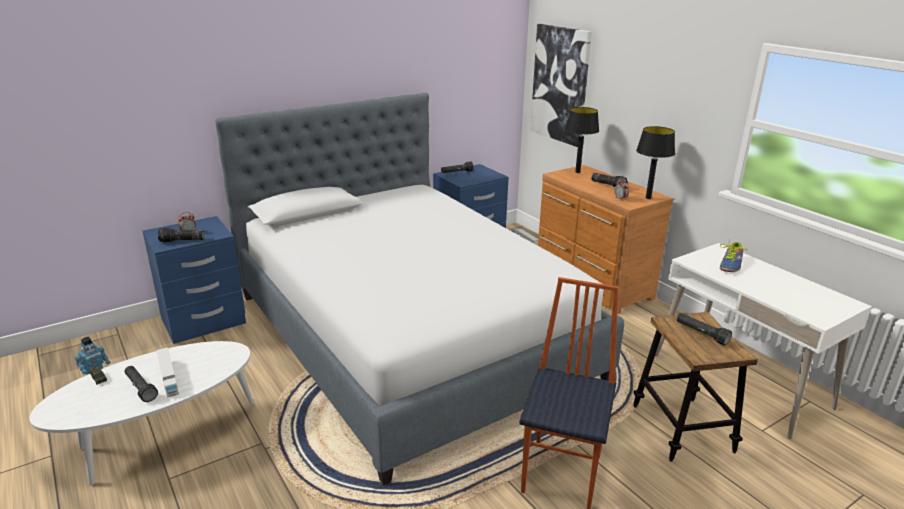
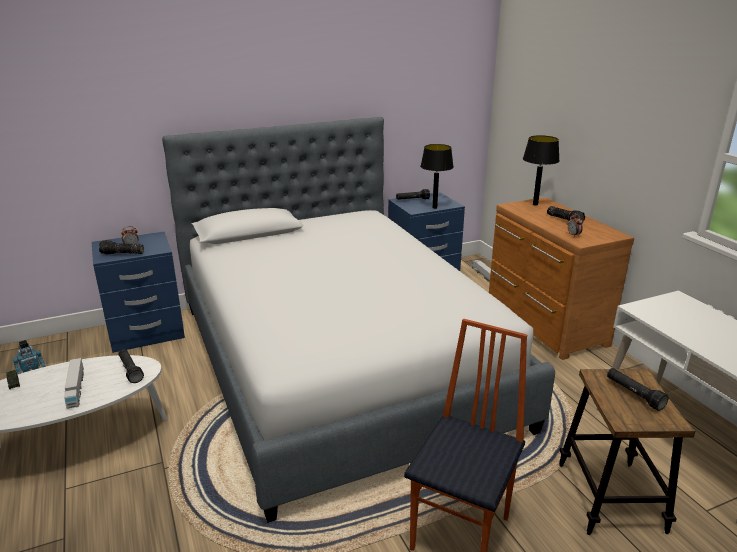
camera: 10 degrees right, 0 degrees up
black flashlight [124,366,158,402] -> black flashlight moved to [118,349,144,383]
picture [530,24,592,147] -> none
black table lamp [636,126,675,199] -> black table lamp moved to [420,144,454,209]
shoe [720,239,747,272] -> none

